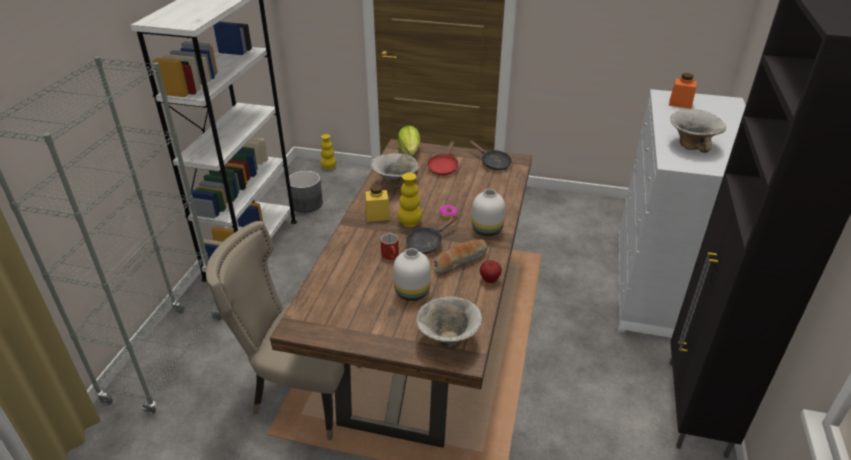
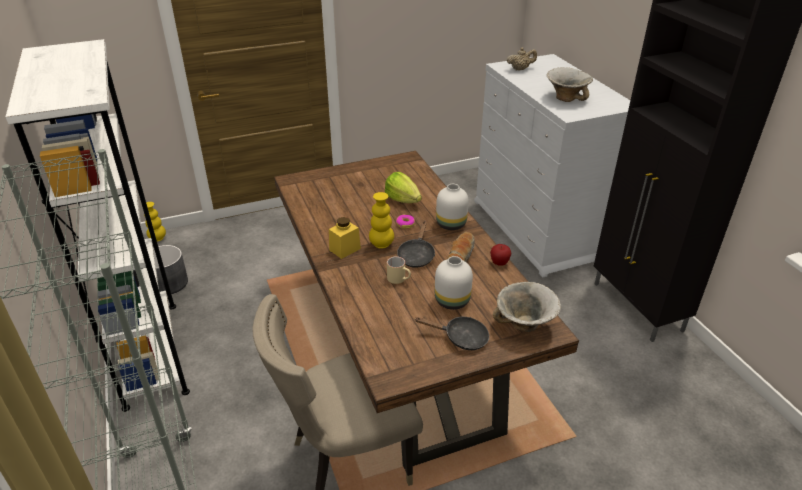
camera: 35 degrees left, 0 degrees up
bowl [371,153,418,190] -> none
red mug [380,233,399,260] -> beige mug [387,256,411,284]
lettuce [398,126,421,156] -> lettuce moved to [385,172,422,203]
red frying pan [427,141,458,175] -> none
black frying pan [469,141,512,170] -> black frying pan moved to [414,317,489,350]
orange jar [669,73,697,109] -> beige teapot [507,47,537,70]

